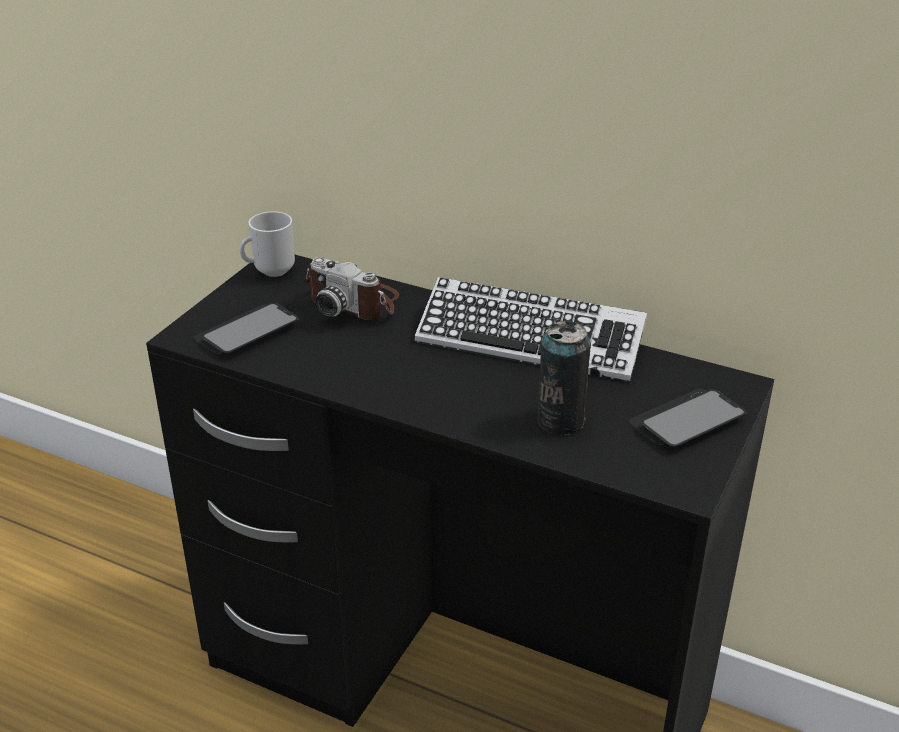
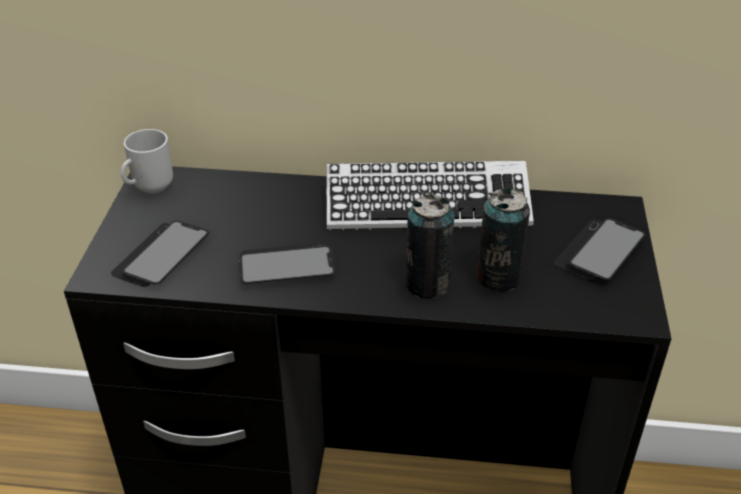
camera: 20 degrees left, 5 degrees up
camera [304,257,399,320] -> none
none -> phone [239,243,336,284]
none -> can [406,194,455,299]

